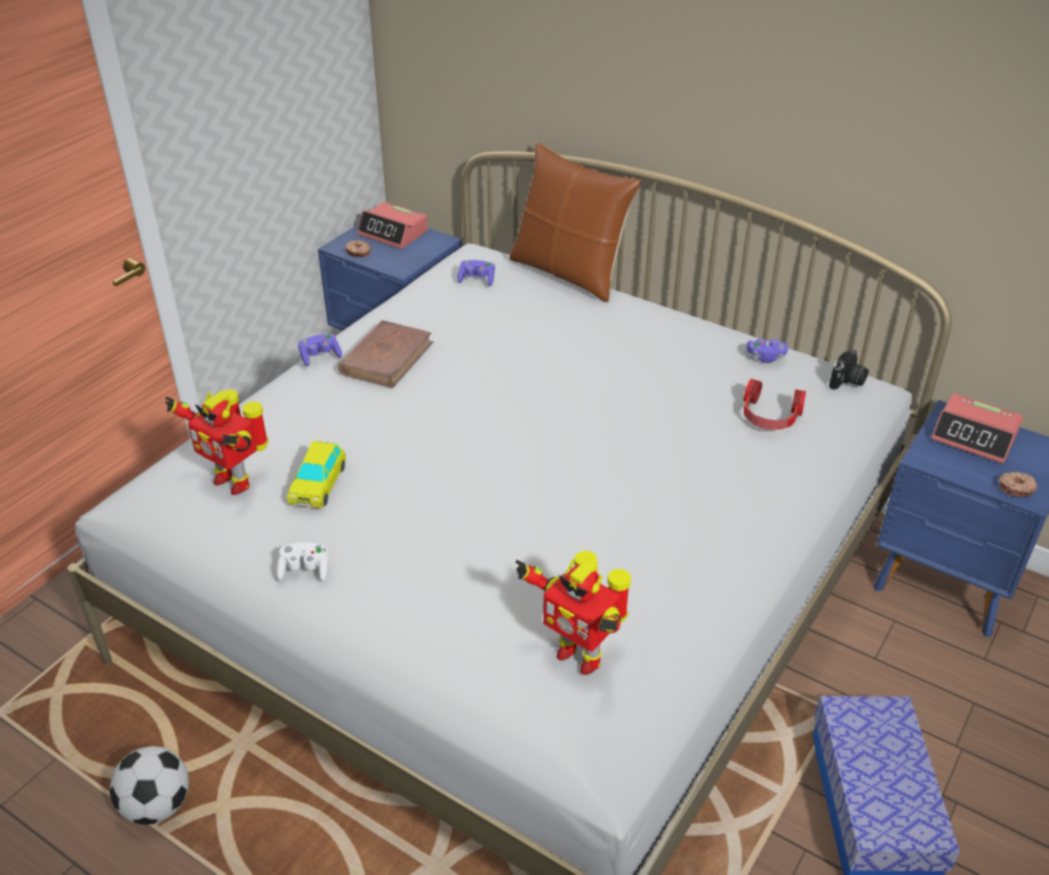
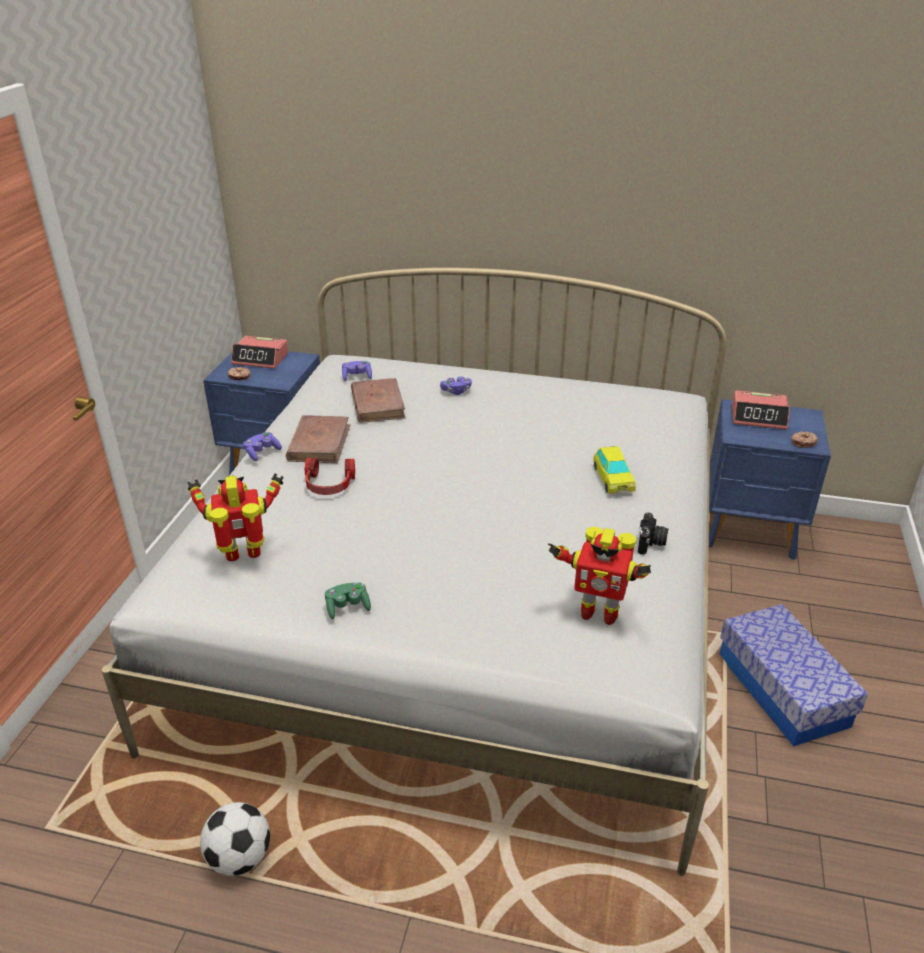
camera: 20 degrees left, 5 degrees down
toy robot [165,390,268,495] -> toy robot turned 150 degrees clockwise [188,474,284,561]
white game controller [277,542,328,581] -> green game controller [325,583,371,619]
toy car [287,441,346,508] -> toy car moved to [593,446,636,494]
brown pillow [509,142,641,302] -> none
headphones [744,379,806,430] -> headphones moved to [305,458,355,495]
purple game controller [746,338,788,363] -> purple game controller moved to [440,376,472,395]
camera [829,349,869,390] -> camera moved to [638,512,668,555]
none -> brown book [351,378,406,423]

